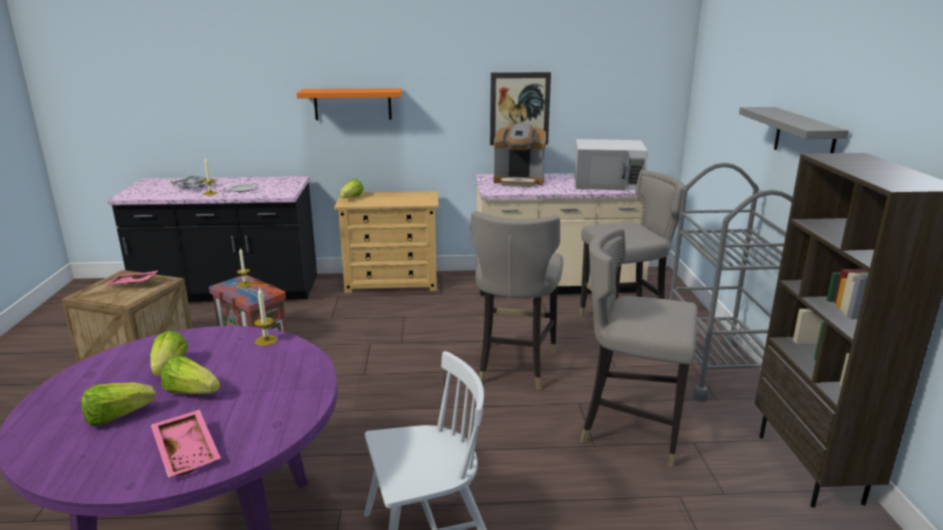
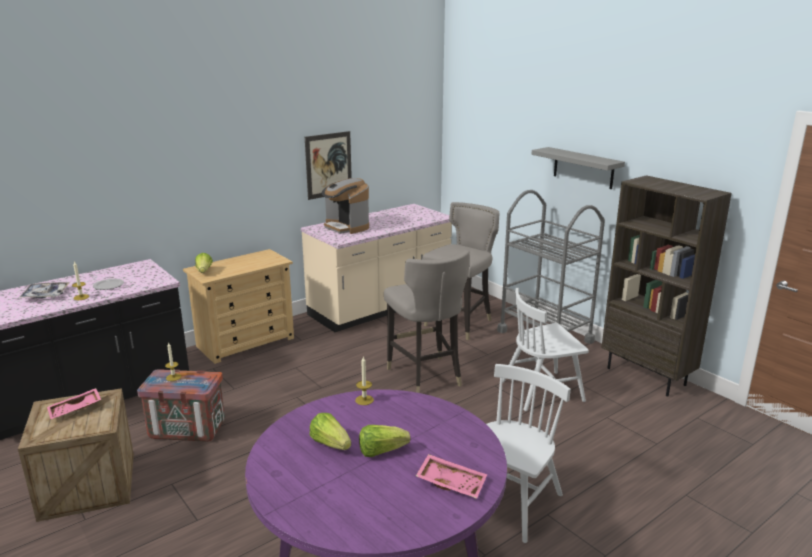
camera: 35 degrees left, 0 degrees up
lettuce [81,382,156,426] -> none
orange shelf [296,88,402,120] -> none
coffee machine [494,123,546,187] -> coffee machine turned 75 degrees clockwise [322,178,369,234]
white microwave [574,139,648,190] -> none
grey stool [581,228,698,467] -> white chair [502,288,589,411]

